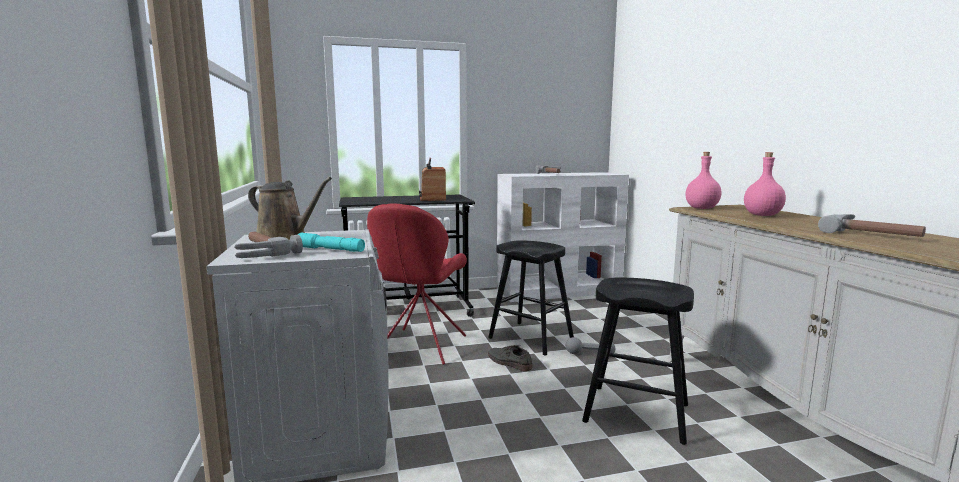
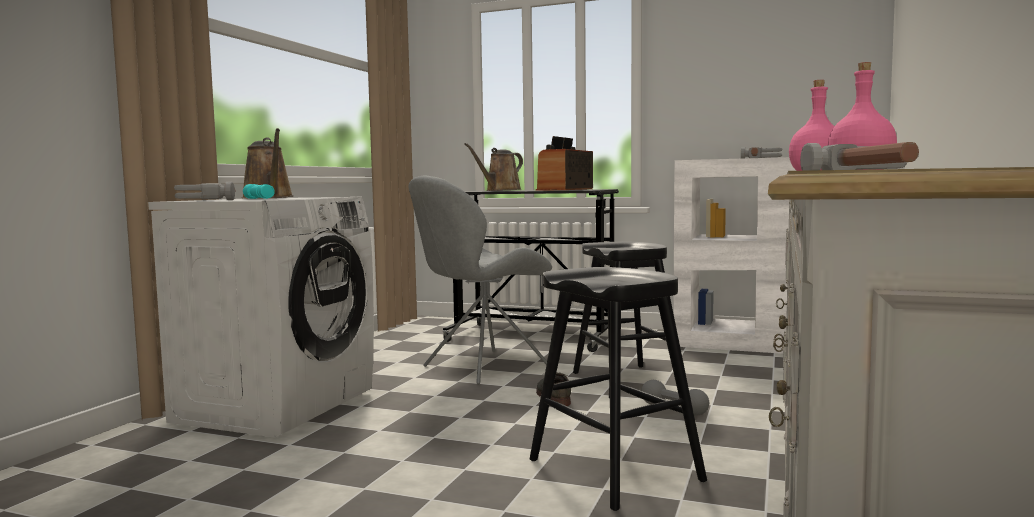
camera: 35 degrees right, 5 degrees down
red chair [367,204,467,365] -> grey chair [408,176,552,385]
none -> brown watering can [464,143,523,191]

